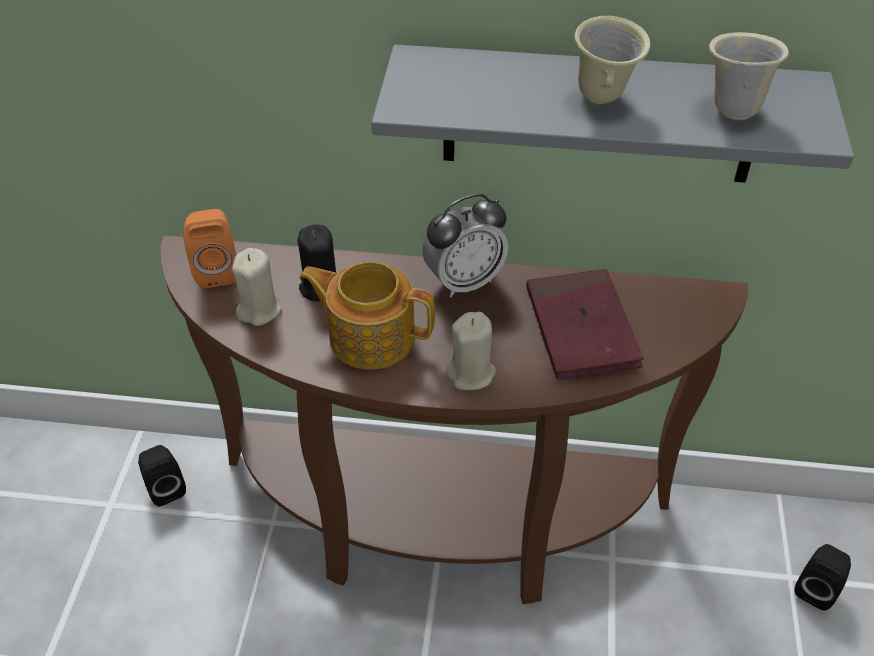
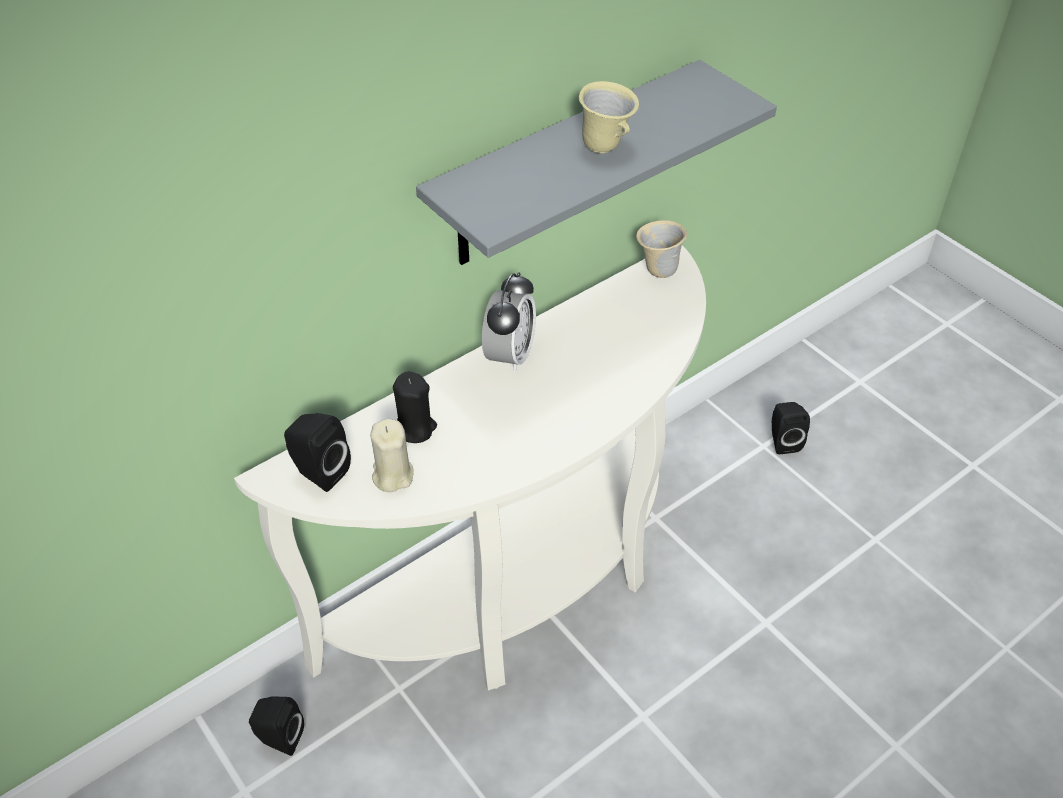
camera: 45 degrees left, 0 degrees up
brown console table [160,235,748,604] -> white console table [234,245,706,690]
orange speaker [183,209,236,288] -> black speaker [284,413,351,492]
teapot [299,261,435,370] -> none
beige candle [446,312,496,390] -> none
red book [527,269,644,380] -> none
beige mug [709,32,789,120] -> beige mug moved to [636,220,687,278]

